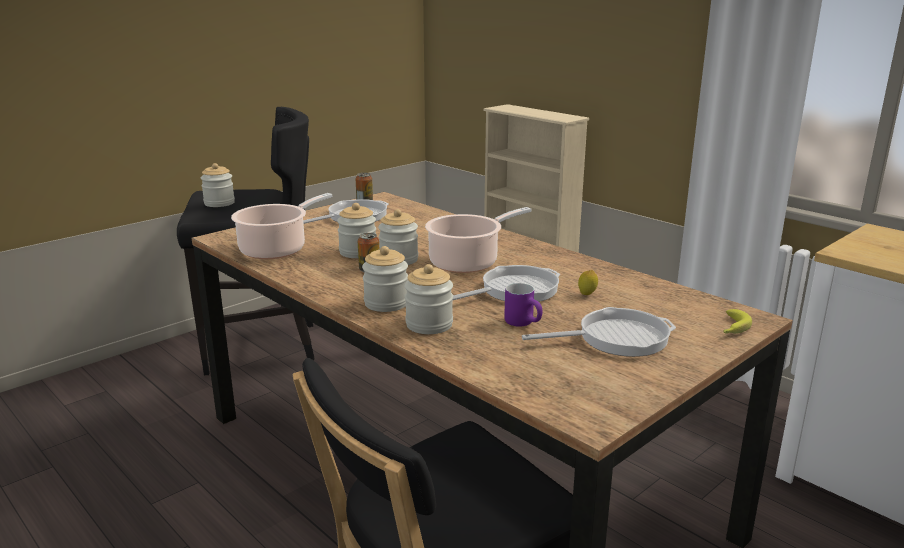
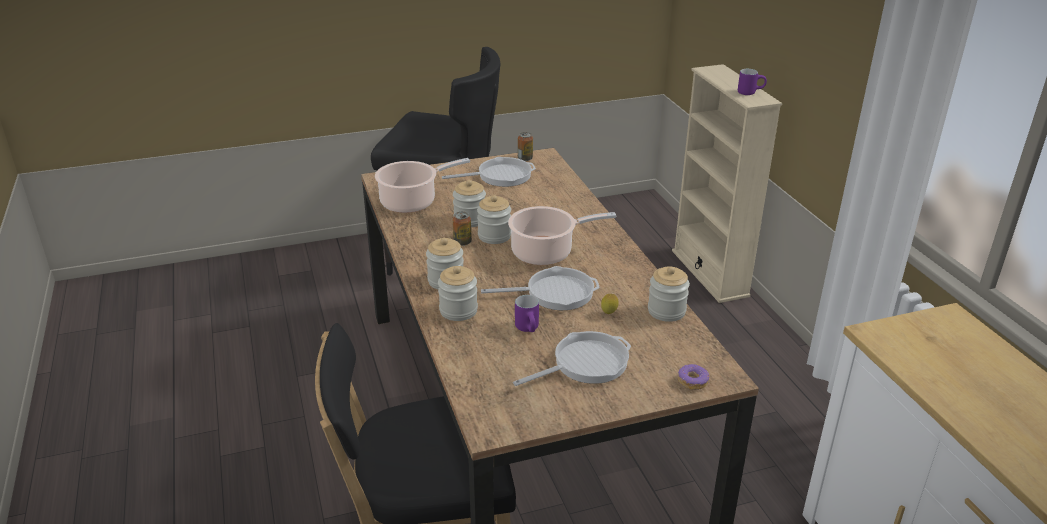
camera: 25 degrees right, 10 degrees up
jar [201,163,235,207] -> jar moved to [648,266,690,322]
frying pan [522,307,676,357] -> frying pan turned 45 degrees counterclockwise [513,331,631,386]
banana [723,309,752,334] -> donut [678,364,709,390]
none -> purple mug [738,69,767,95]

